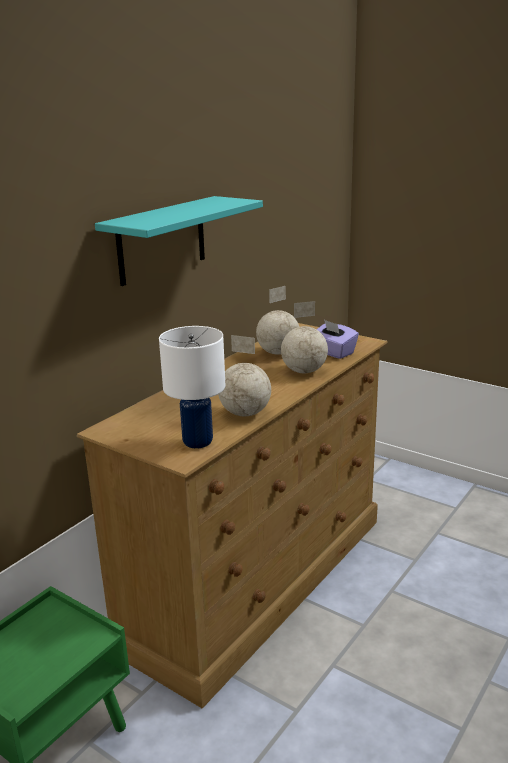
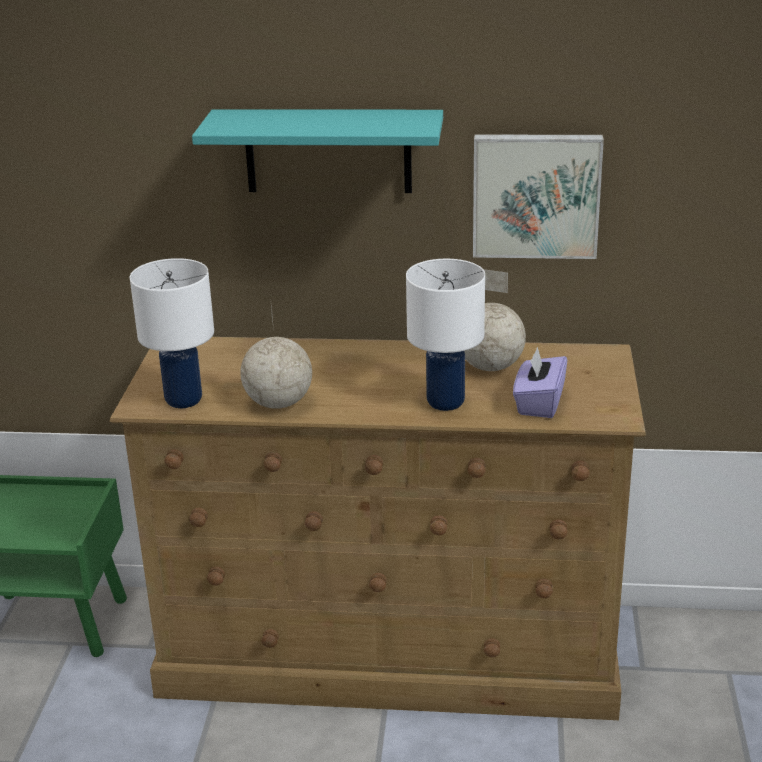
camera: 60 degrees right, 5 degrees up
globe [281,301,328,373] -> white table lamp [406,259,485,411]
none -> picture [473,134,604,259]

